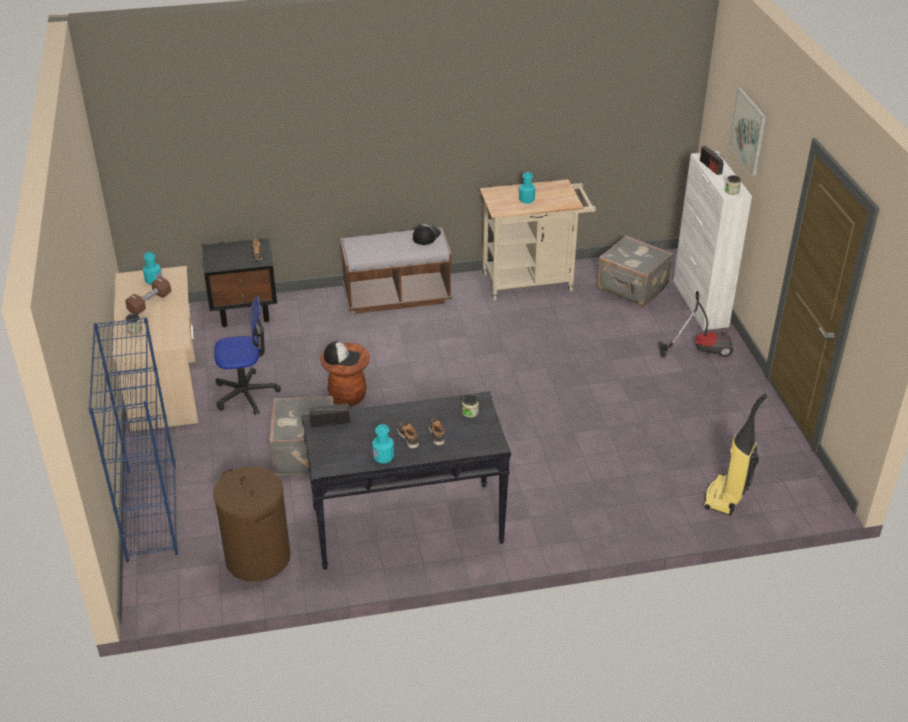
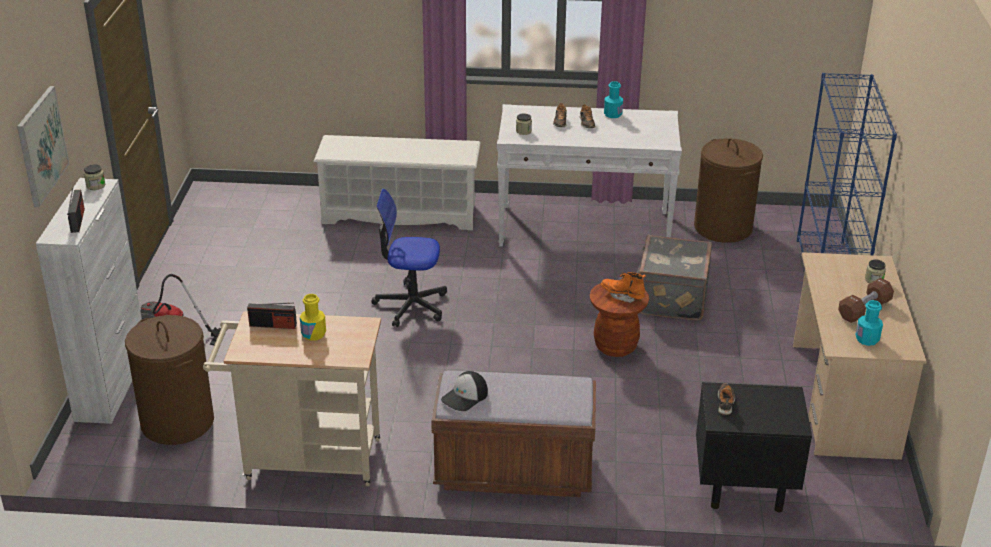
camera: 165 degrees left, 5 degrees down
office chair [214,296,281,415] -> office chair moved to [371,189,447,327]
black console table [301,391,511,570] -> white console table [497,104,682,247]
radio [309,404,350,427] -> radio moved to [247,302,297,329]
cap [324,341,360,366] -> orange boot [601,272,646,303]
turquoise bottle [519,172,535,204] -> yellow bottle [300,294,326,341]
grey suitcase [598,236,673,307] -> brown laundry basket [125,315,214,445]
vacuum cleaner [704,394,767,515] -> none
none -> white shoe rack [313,135,481,230]

